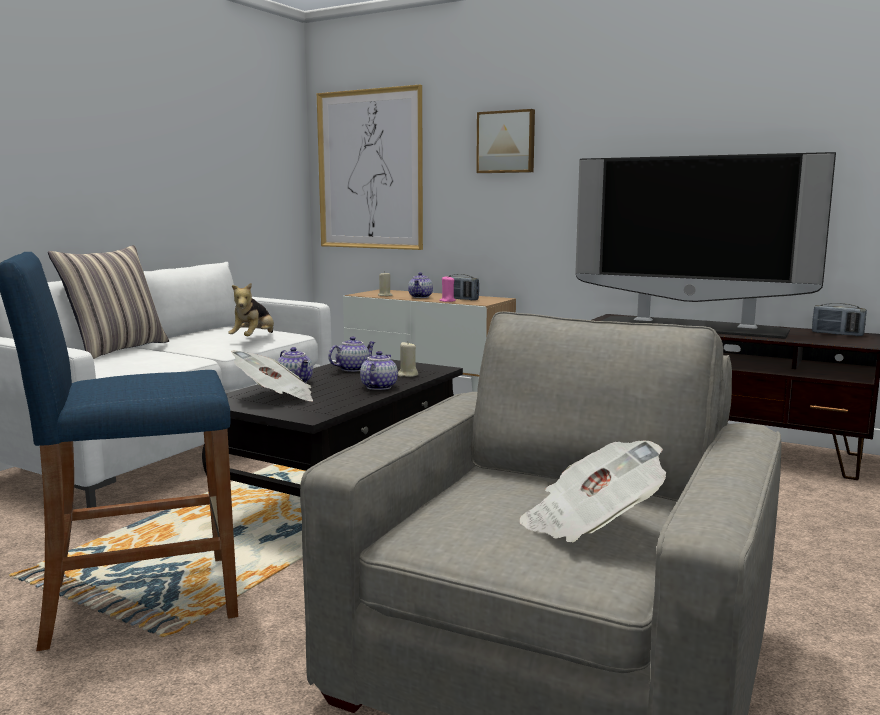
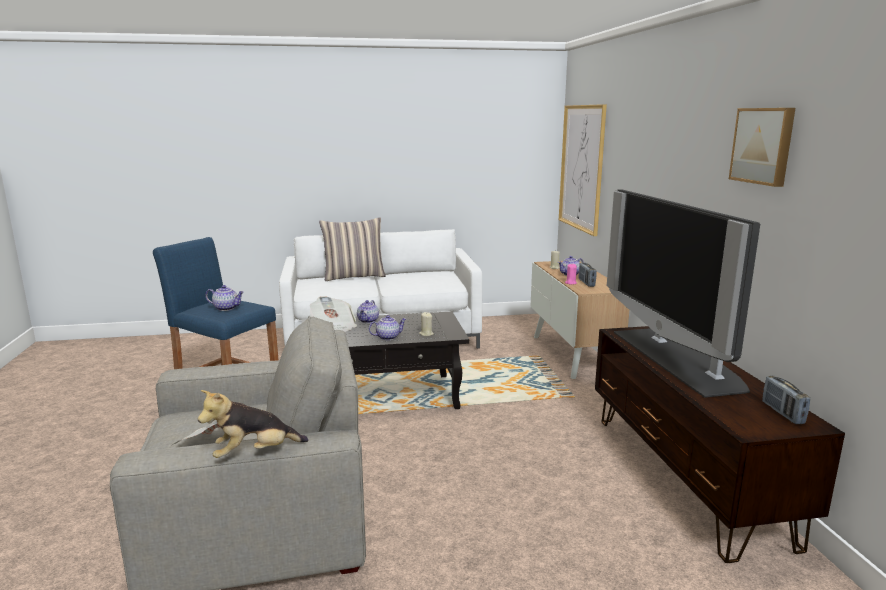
camera: 50 degrees right, 5 degrees up
plush toy [228,283,274,336] -> plush toy moved to [198,390,309,458]
teapot [328,336,375,372] -> teapot moved to [205,285,244,311]
picture [476,109,535,173] -> picture moved to [729,108,795,187]

